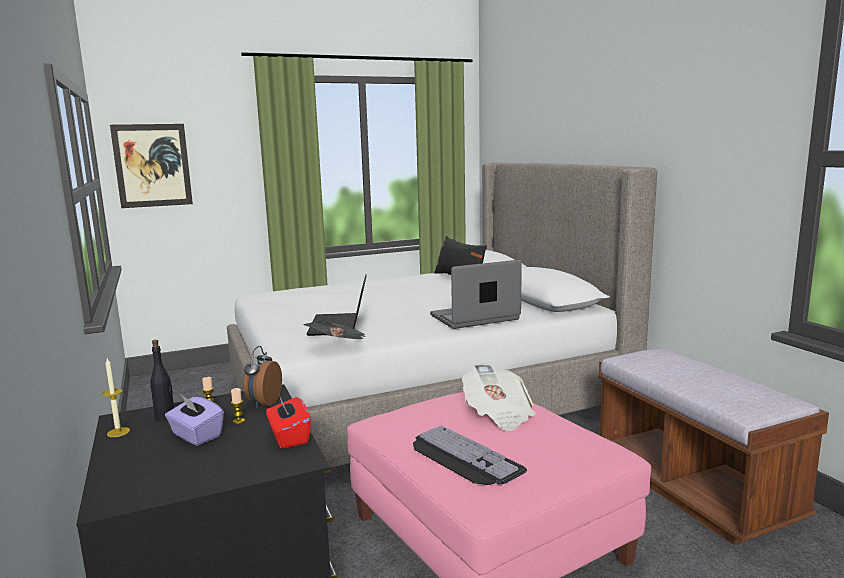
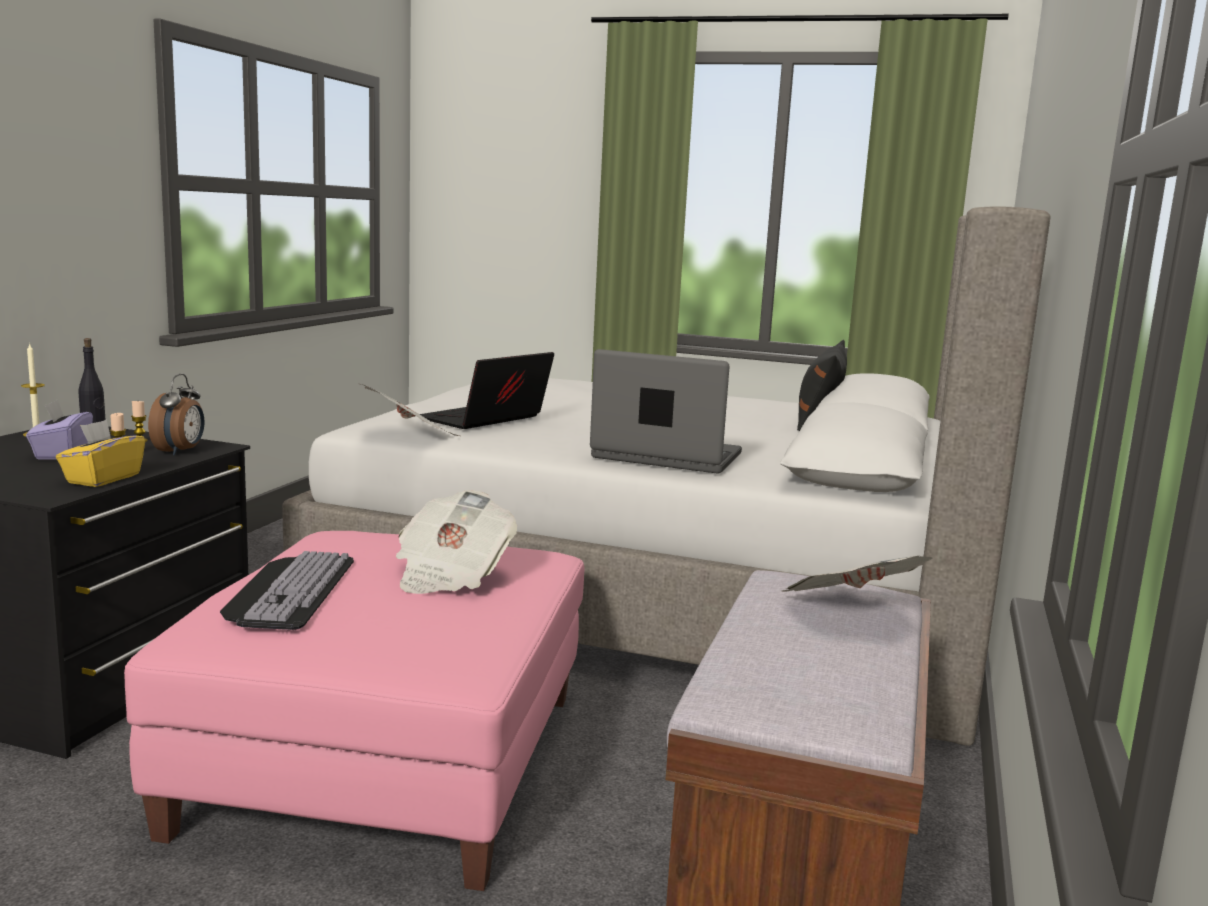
camera: 40 degrees right, 0 degrees up
picture [110,124,193,208] -> none
alarm clock [243,346,282,408] -> alarm clock turned 135 degrees clockwise [148,374,204,456]
red tissue box [266,395,311,449] -> yellow tissue box [56,420,145,487]
none -> newspaper [782,556,933,592]

